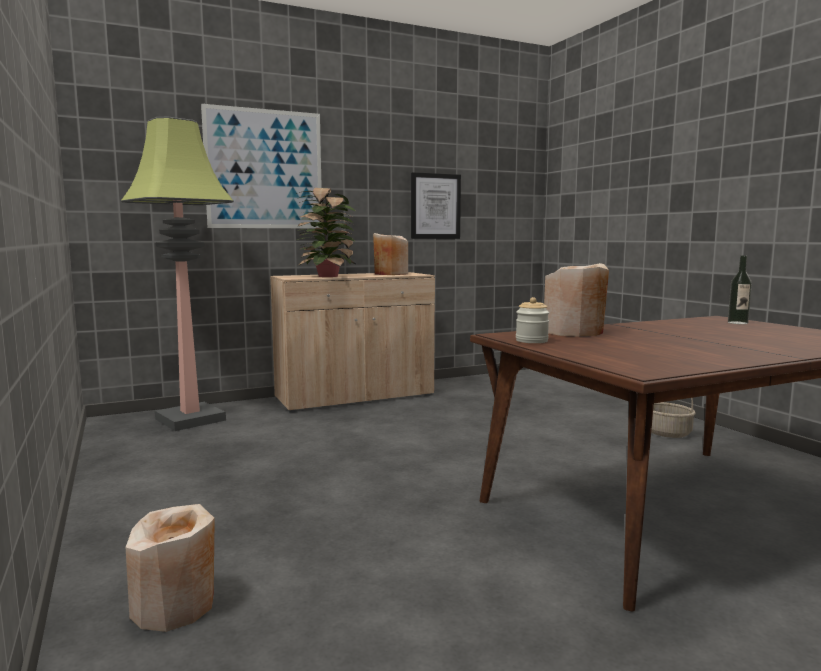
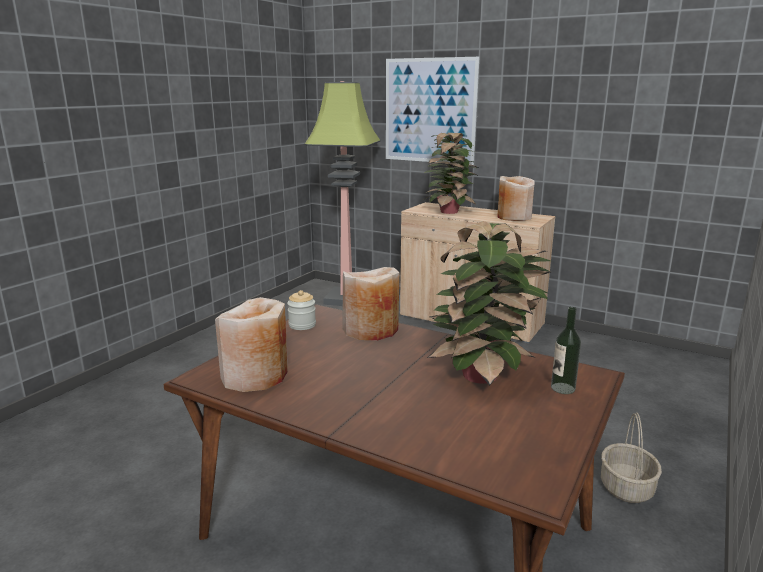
camera: 55 degrees right, 10 degrees up
beige vase [126,504,215,632] -> beige vase moved to [215,297,288,392]
picture [411,172,461,239] -> none
none -> potted plant [427,221,551,385]

